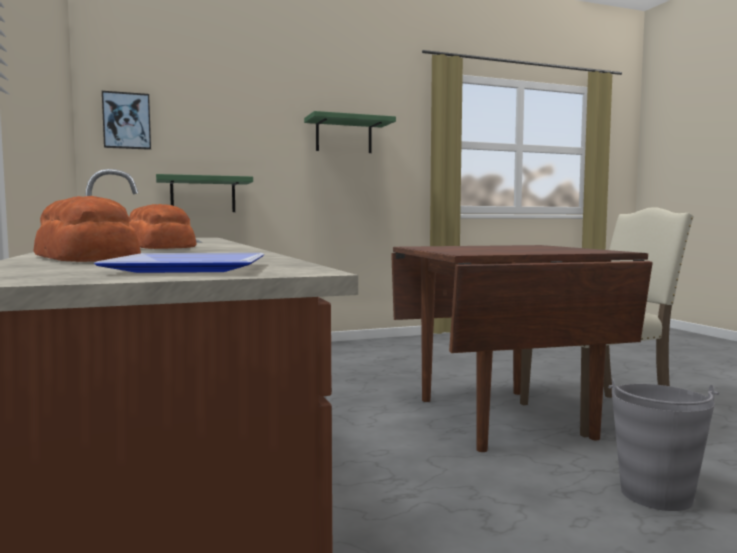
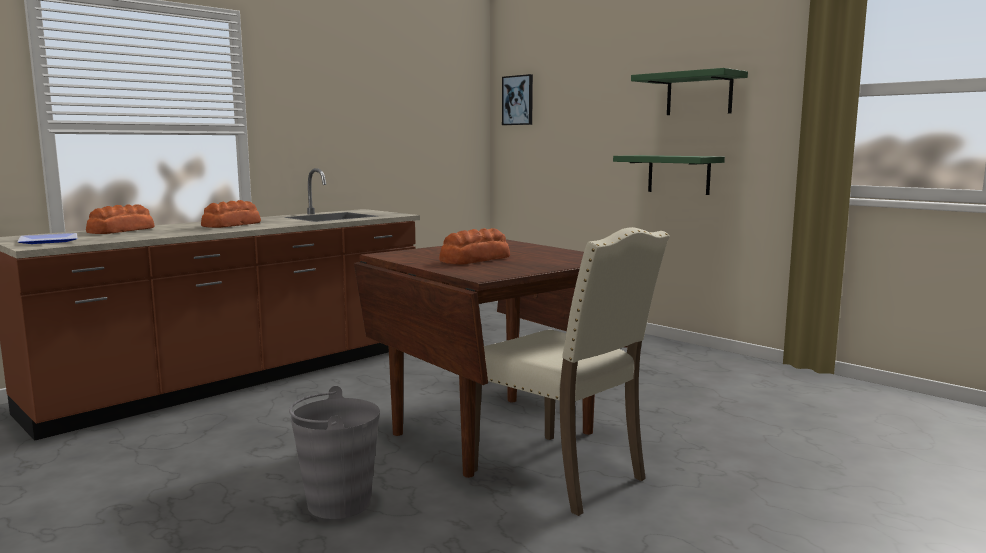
camera: 65 degrees right, 5 degrees up
green shelf [156,174,253,212] -> green shelf moved to [613,155,725,195]
none -> bread [439,228,510,264]

